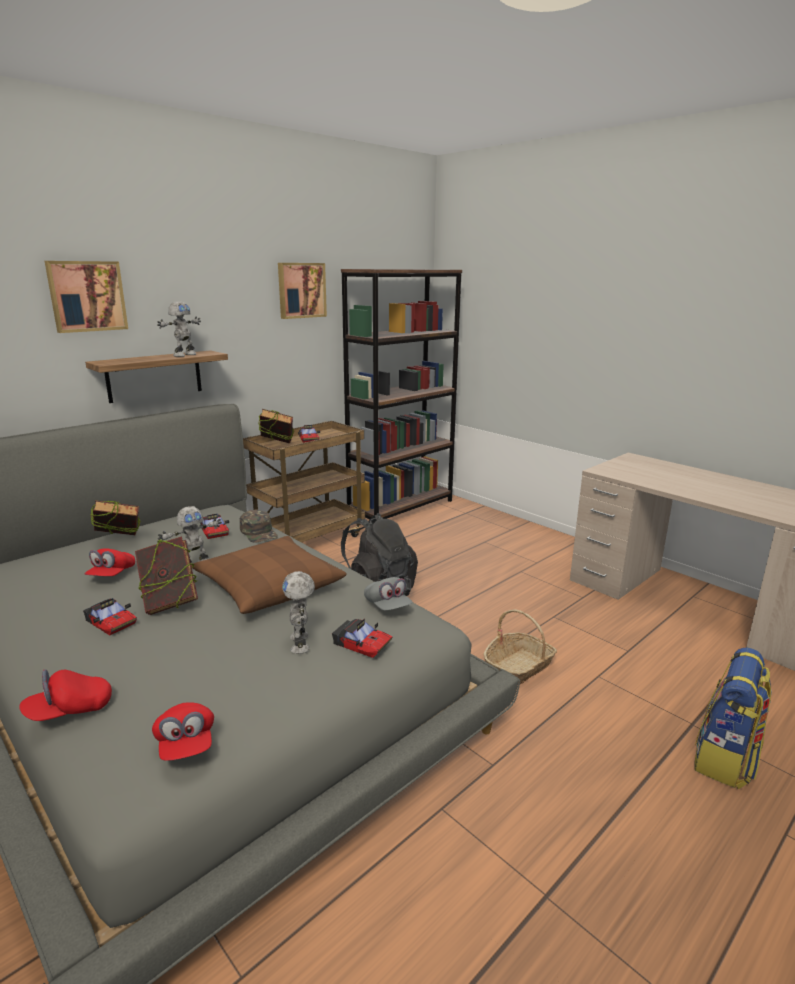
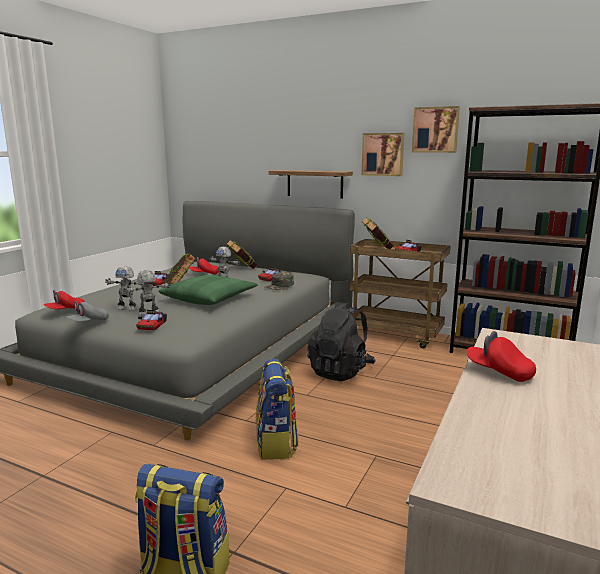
camera: 70 degrees right, 5 degrees down
red cap [19,669,112,721] -> red cap moved to [467,331,536,382]
picture [45,261,128,333] -> picture moved to [361,133,404,176]
toy robot [157,301,201,357] -> toy robot moved to [105,266,145,311]
brown pillow [191,536,347,614] -> green pillow [159,275,258,305]
grey cap [364,577,413,610] -> grey cap moved to [66,301,109,322]
basket [483,609,557,684] -> backpack [256,359,299,460]

